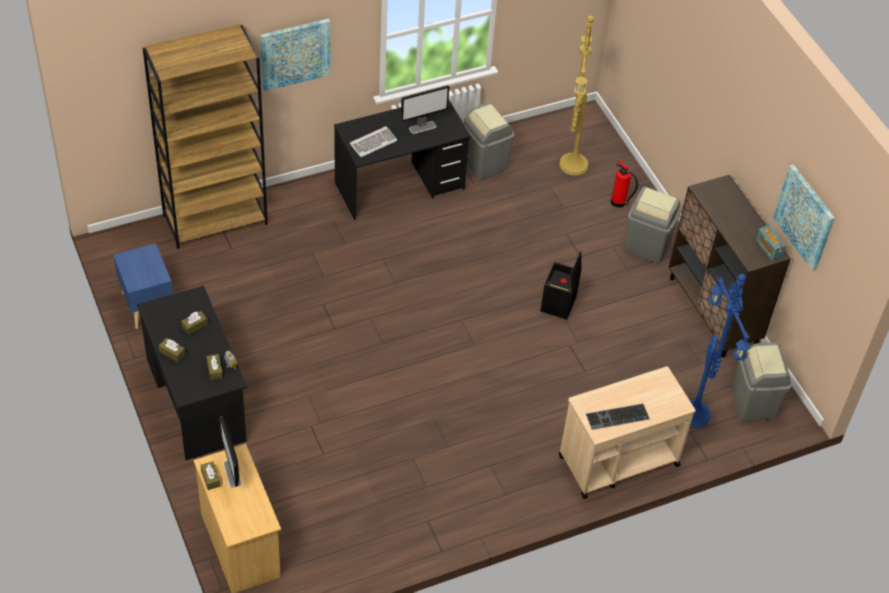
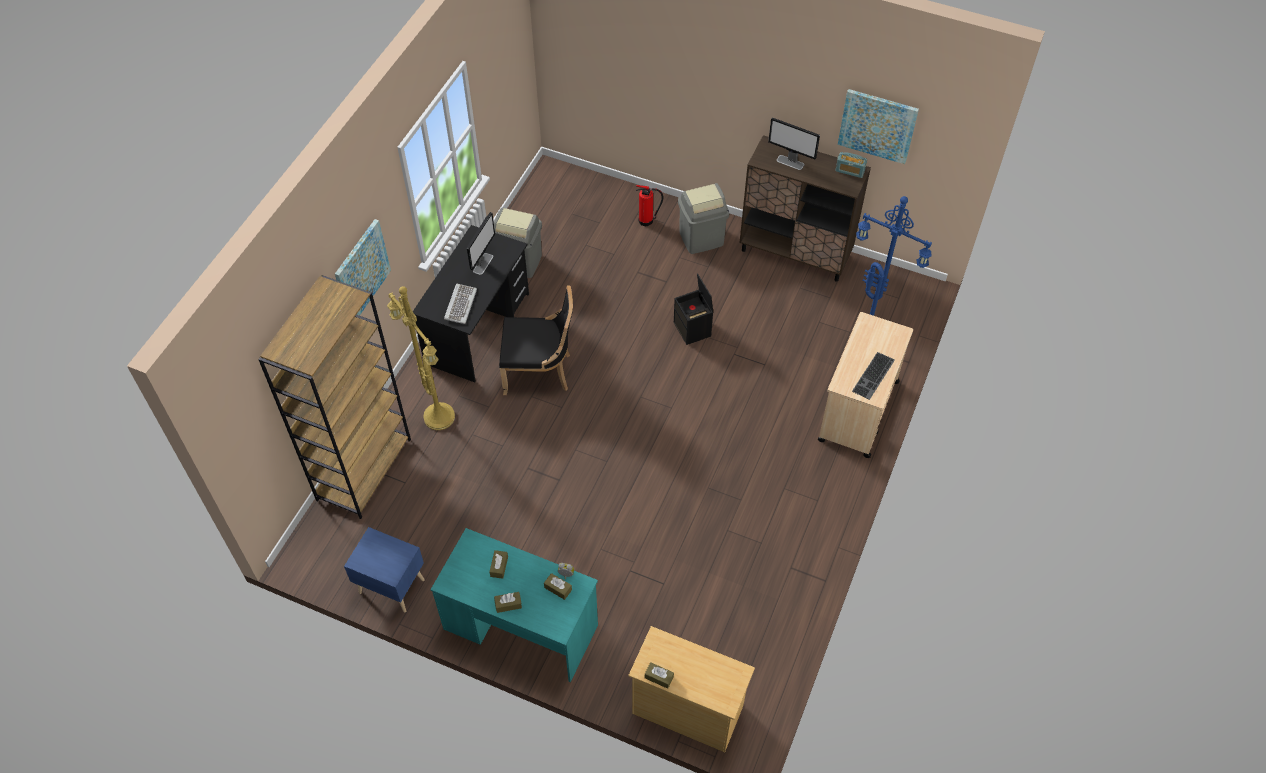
camera: 40 degrees left, 5 degrees up
black desk [137,285,247,460] -> turquoise desk [430,528,598,682]
monitor [219,416,242,488] -> monitor moved to [768,117,820,170]
yellow floor lamp [560,16,594,176] -> yellow floor lamp moved to [387,286,455,430]
grey trash can [732,342,792,420] -> none
none -> black chair [499,285,573,395]

